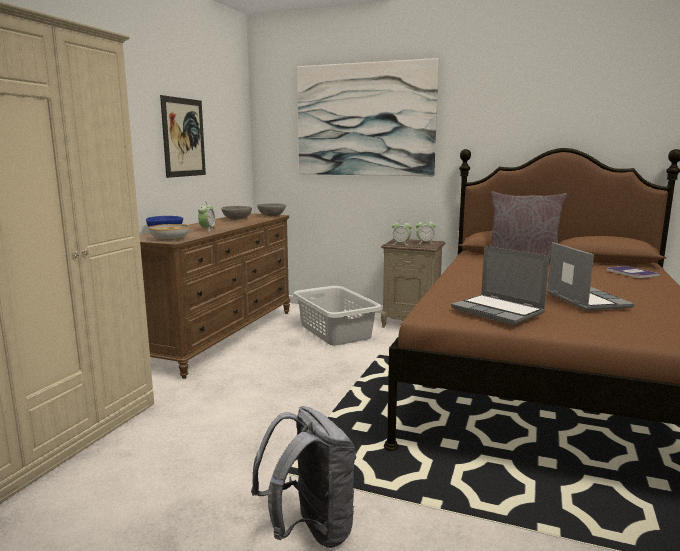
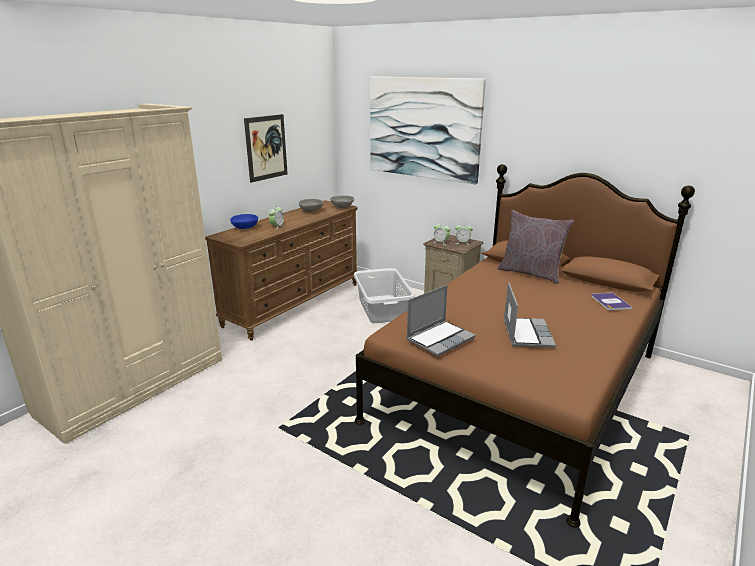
camera: 15 degrees right, 10 degrees up
bowl [149,224,190,241] -> none
grey backpack [251,406,356,548] -> none
laptop [451,246,549,325] -> laptop turned 105 degrees counterclockwise [406,285,476,356]

